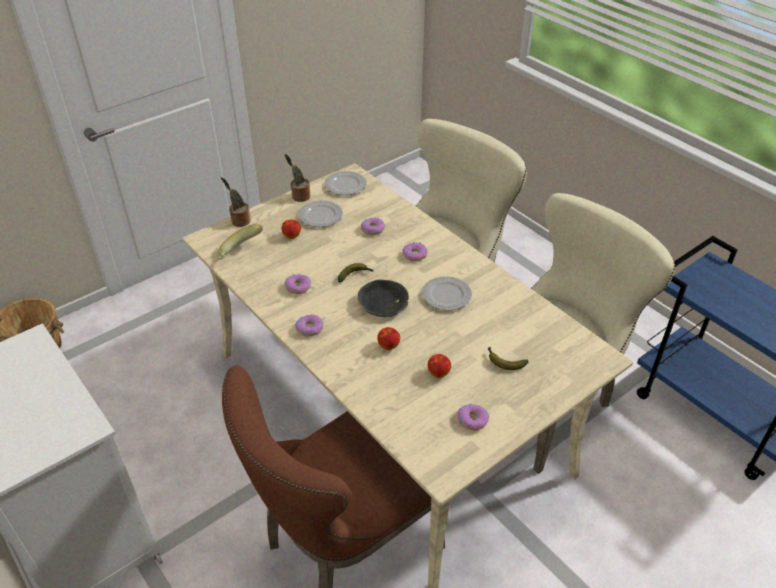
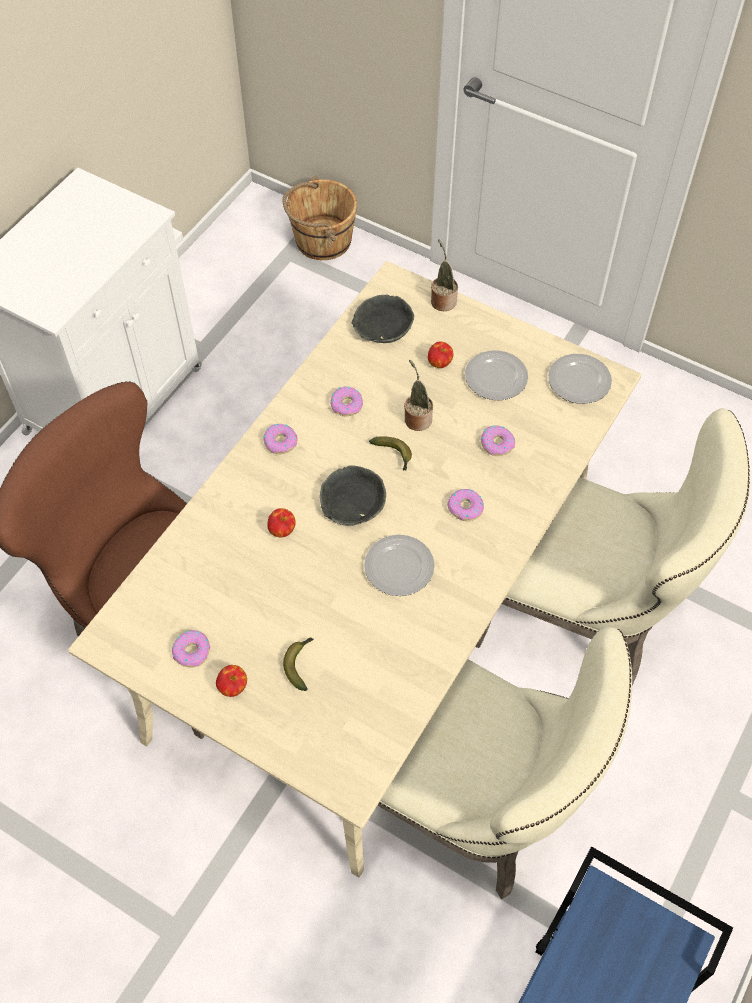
camera: 70 degrees right, 15 degrees up
banana [217,224,263,260] -> grey bowl [351,295,414,343]
potted plant [285,154,310,202] -> potted plant moved to [404,360,433,431]
apple [428,354,451,378] -> apple moved to [216,665,247,697]

